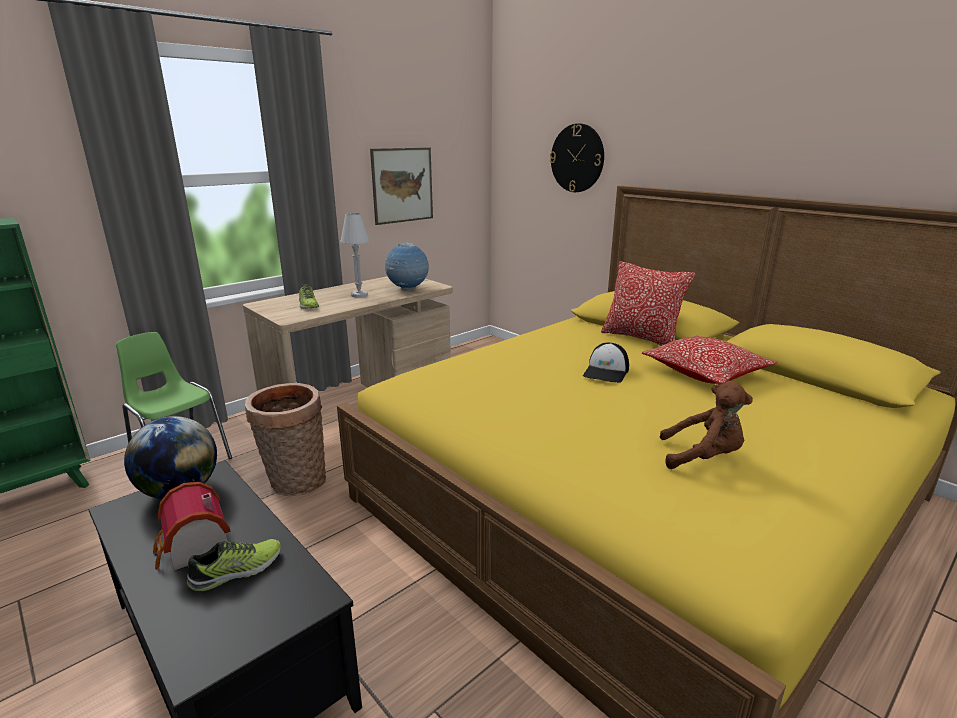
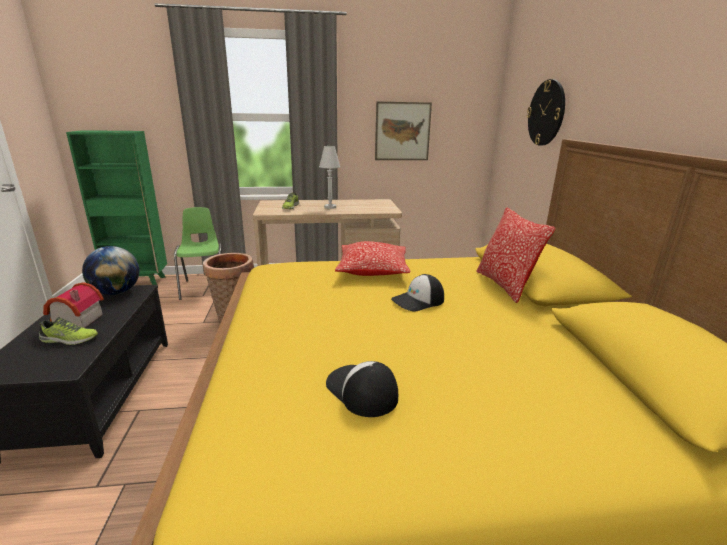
camera: 35 degrees right, 0 degrees up
globe [385,243,429,291] -> none
pillow [642,336,777,385] -> pillow moved to [335,241,410,276]
brown plush toy [660,382,753,469] -> cap [326,361,398,417]

